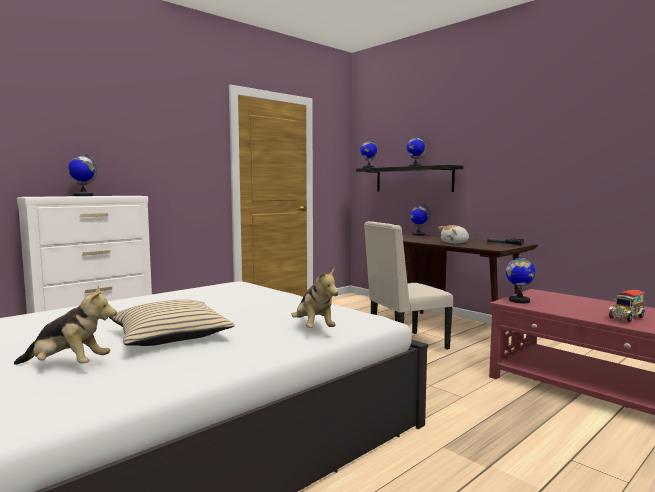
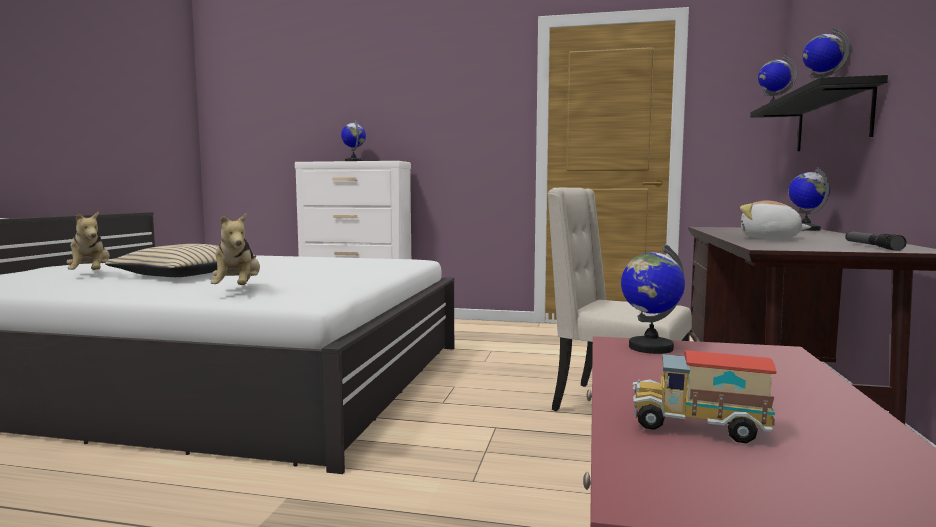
camera: 55 degrees right, 0 degrees up
plush toy [291,268,339,328] -> plush toy turned 45 degrees counterclockwise [211,214,260,285]

